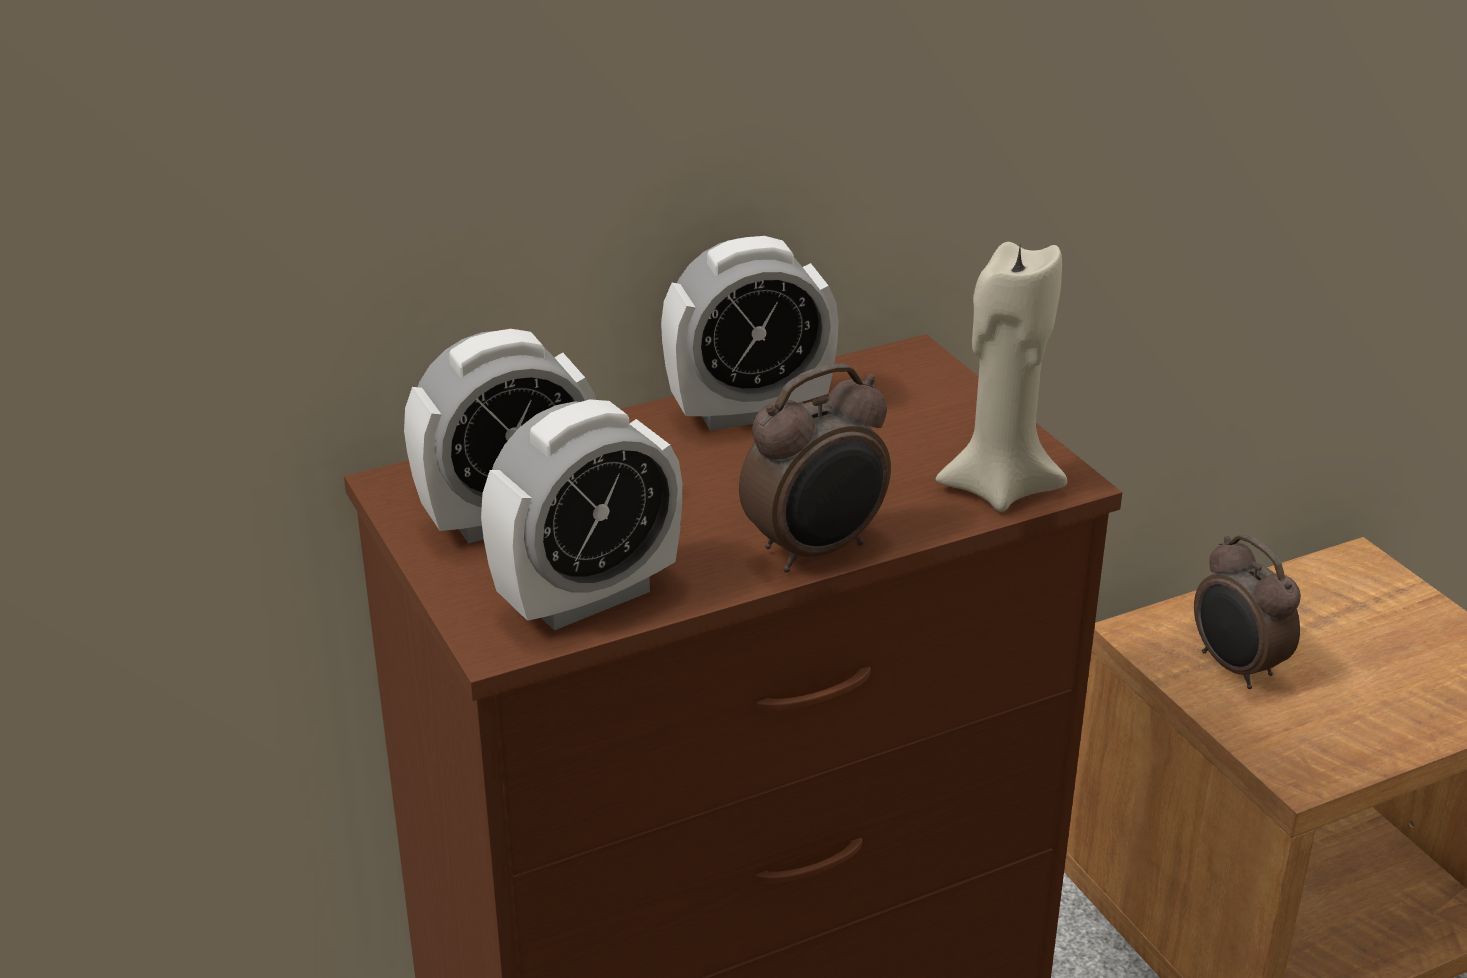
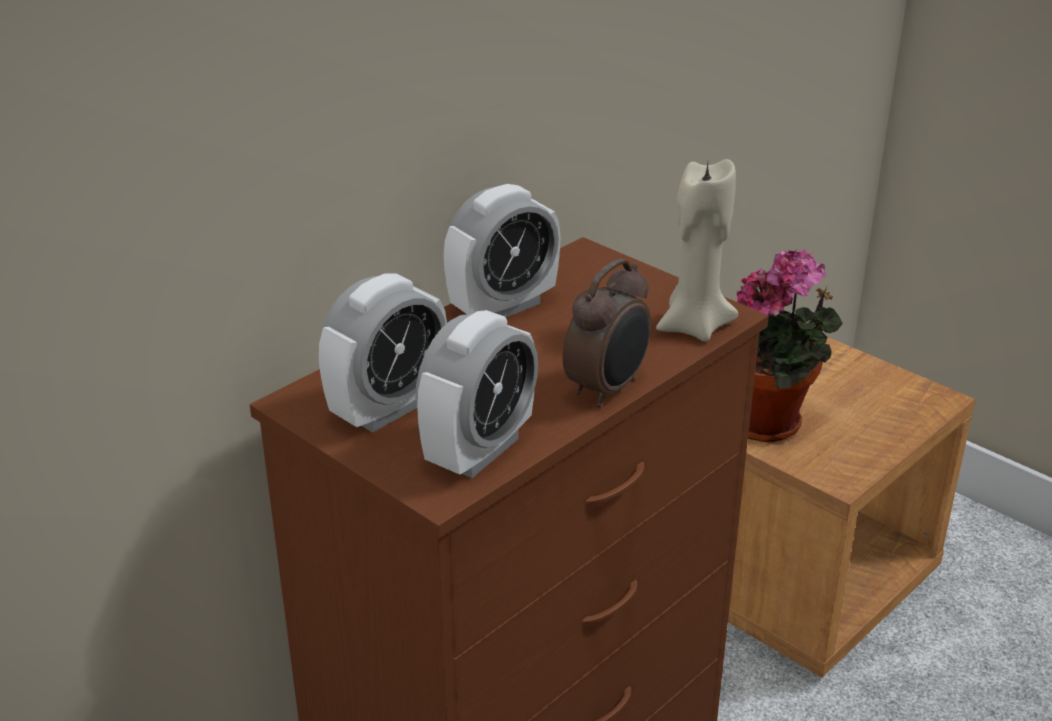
camera: 20 degrees left, 0 degrees up
alarm clock [1194,534,1301,689] -> potted plant [737,249,843,442]

